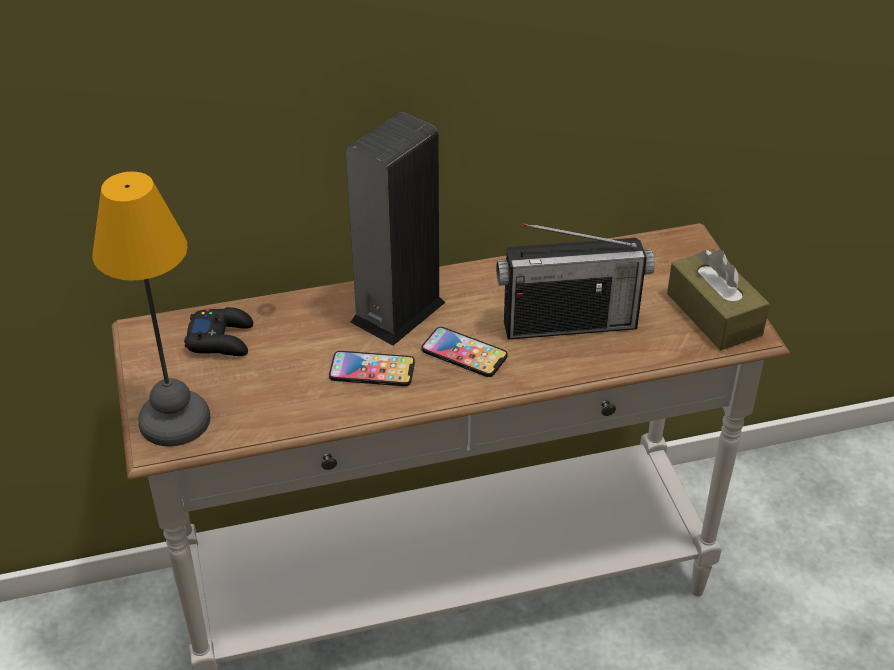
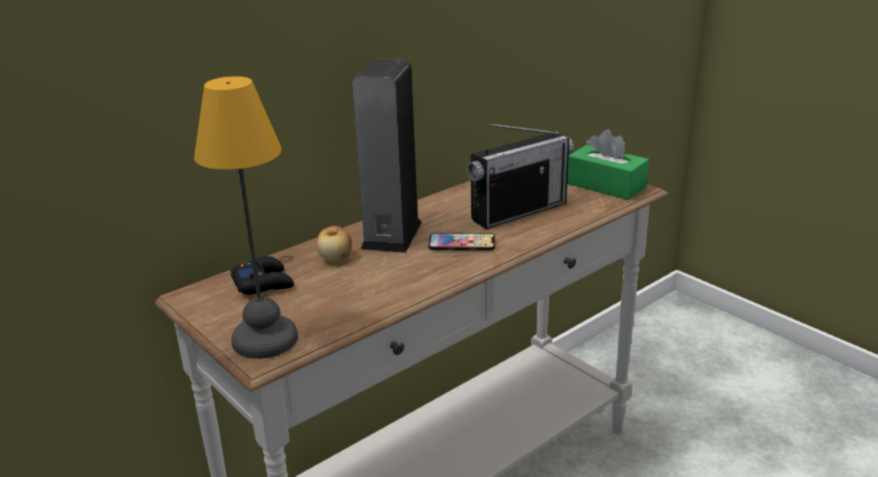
camera: 25 degrees left, 15 degrees down
phone [329,351,415,386] -> none
brown tissue box [667,249,770,350] -> green tissue box [567,129,649,200]
none -> apple [316,226,352,262]

